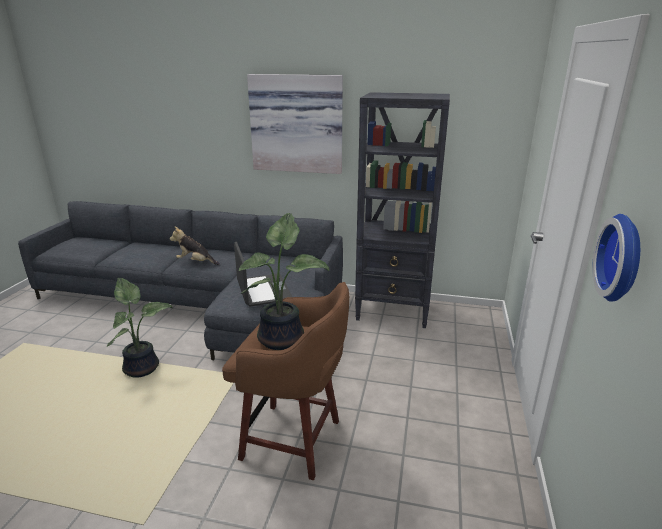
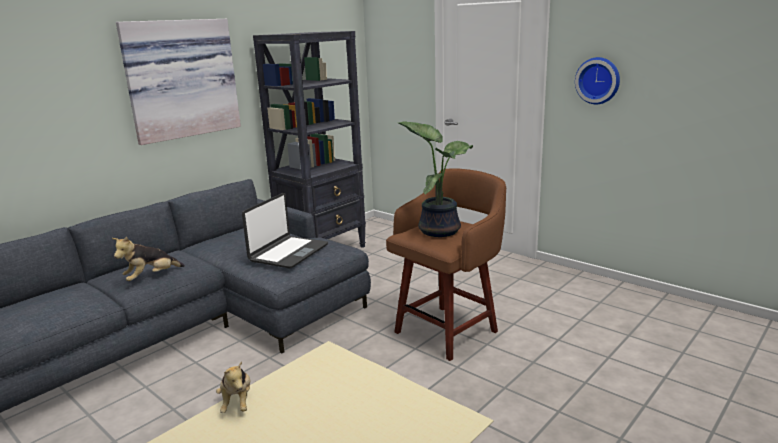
camera: 60 degrees left, 5 degrees down
potted plant [107,278,173,378] -> plush toy [216,361,250,413]
laptop [234,242,293,307] -> laptop turned 105 degrees clockwise [242,193,328,268]

